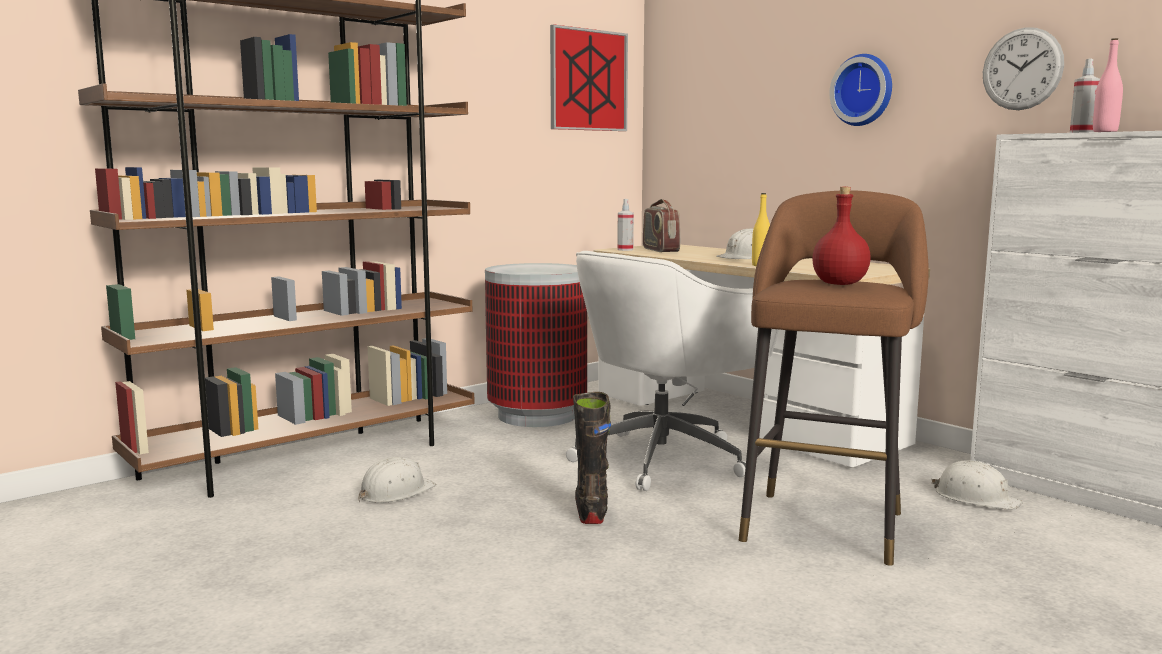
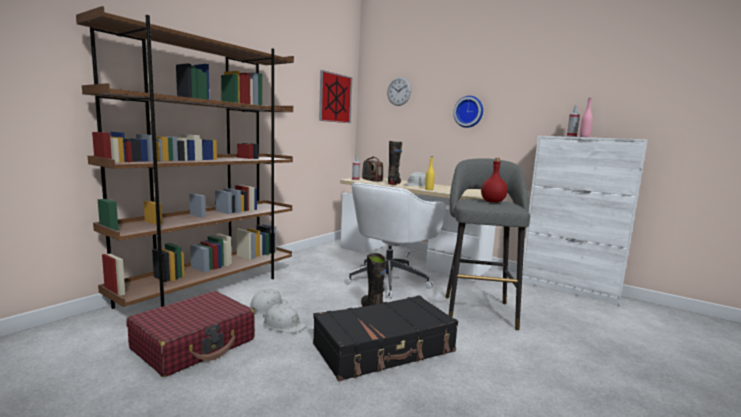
camera: 15 degrees left, 0 degrees up
trash can [485,263,587,427] -> none
brown stool [739,190,929,566] -> grey stool [445,158,530,330]
white hard hat [932,460,1023,510] -> white hard hat moved to [263,304,306,333]
wall clock [983,27,1064,110] -> wall clock moved to [387,77,411,106]
none -> red suitcase [126,291,255,377]
none -> black suitcase [313,295,458,381]
none -> black boot [388,141,402,185]

